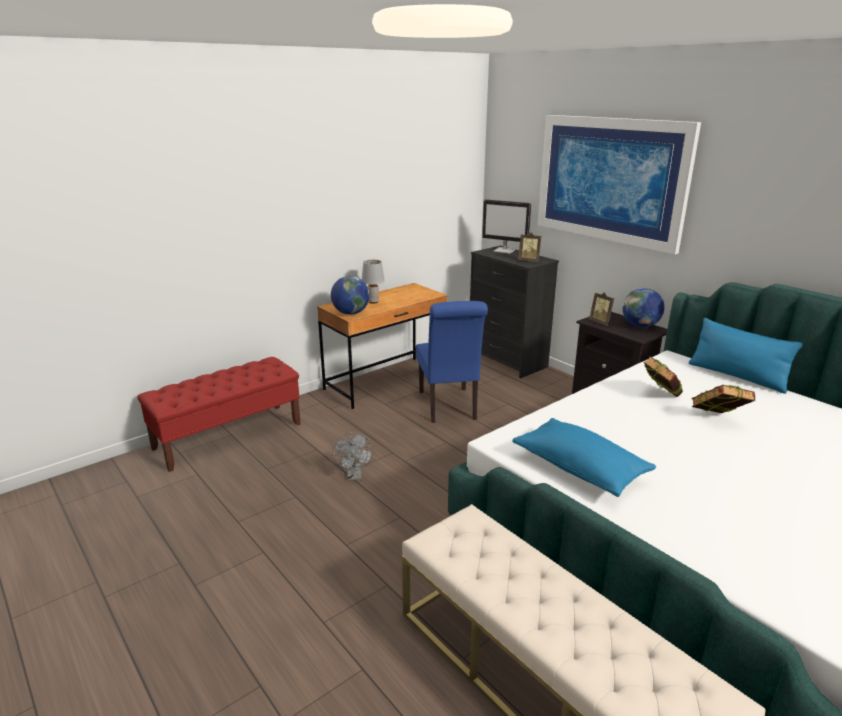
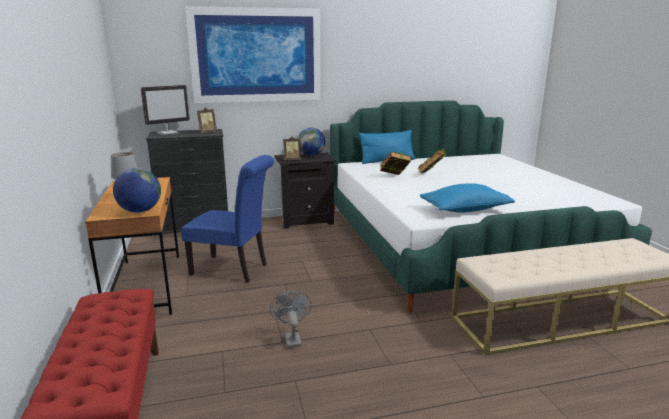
camera: 65 degrees left, 5 degrees down
grey fan [332,432,374,481] -> grey fan turned 120 degrees counterclockwise [270,291,311,348]

